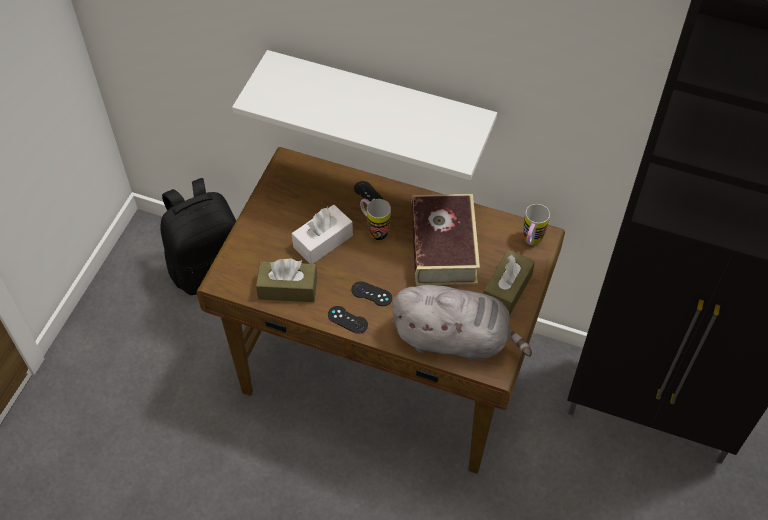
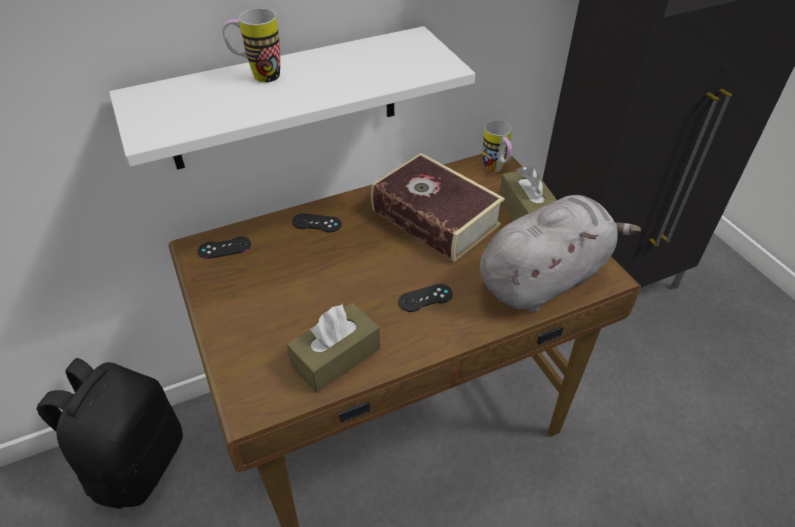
camera: 45 degrees left, 10 degrees down
white tissue box [292,205,353,264] -> none
black game controller [328,306,368,334] -> black game controller moved to [197,237,251,259]
mug [360,199,391,240] -> mug moved to [222,8,280,82]

